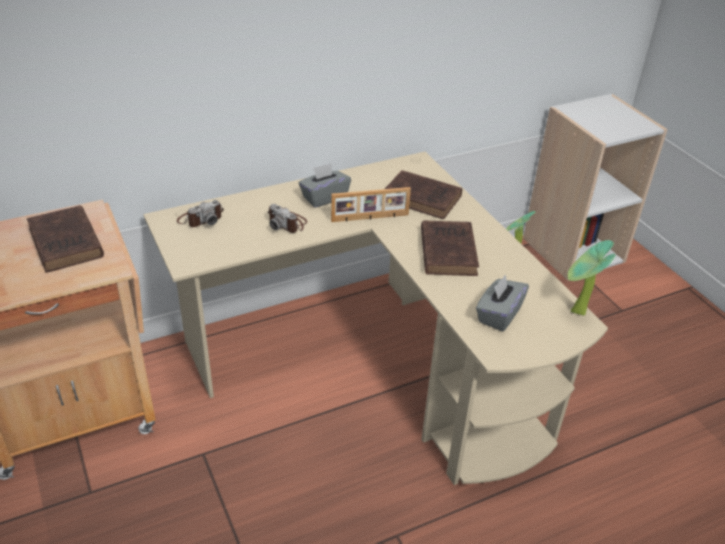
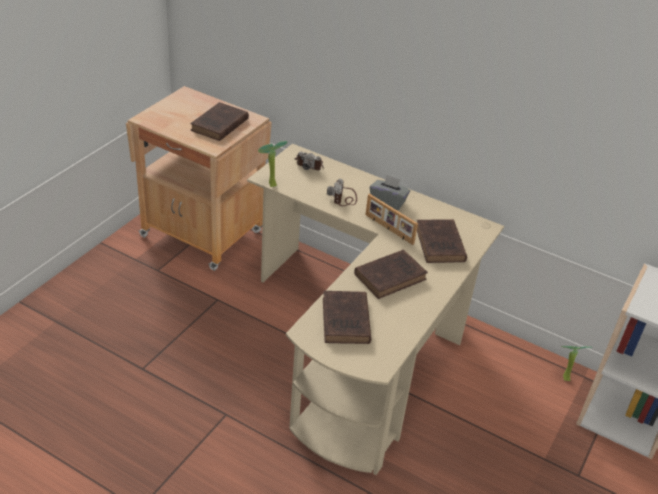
camera: 55 degrees right, 0 degrees up
grey tissue box [476,274,529,332] -> brown book [323,291,371,344]
potted plant [568,240,616,316] -> potted plant moved to [258,141,288,187]

